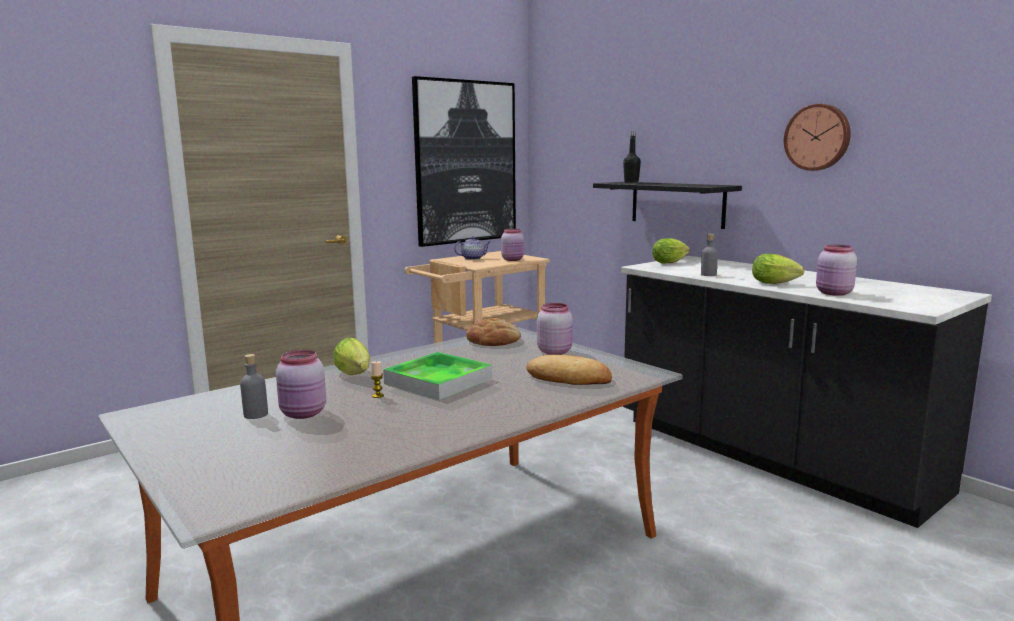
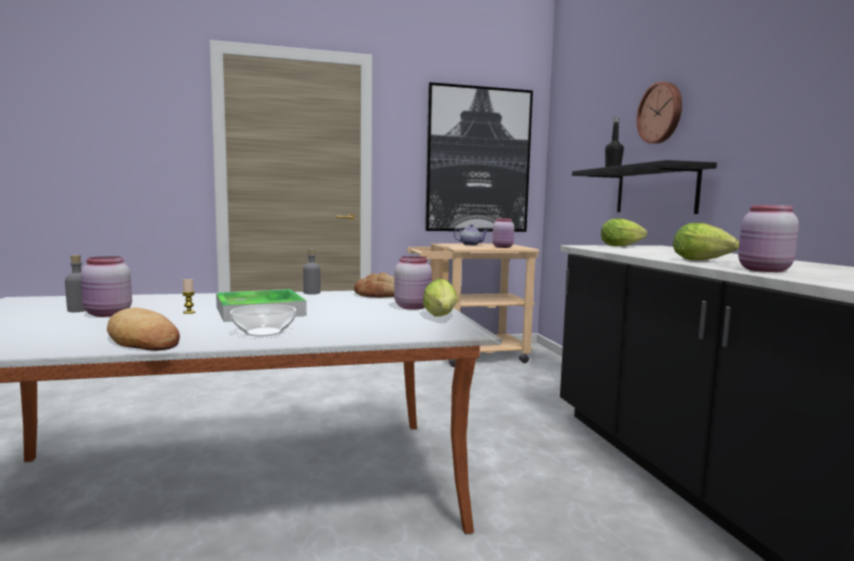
camera: 25 degrees right, 5 degrees down
lettuce [333,337,370,375] -> lettuce moved to [423,279,458,316]
bread [526,355,612,385] -> bread moved to [107,308,180,351]
grey bottle [701,234,718,276] -> grey bottle moved to [303,249,320,294]
wall clock [784,104,851,171] -> wall clock moved to [636,82,682,144]
none -> bowl [230,304,296,337]

